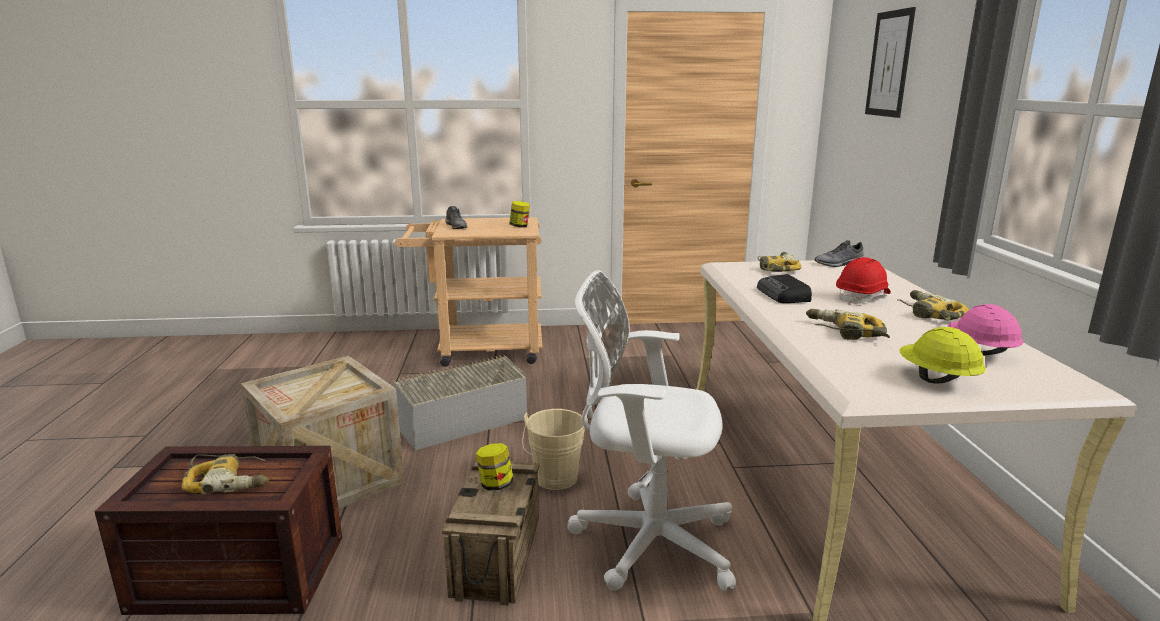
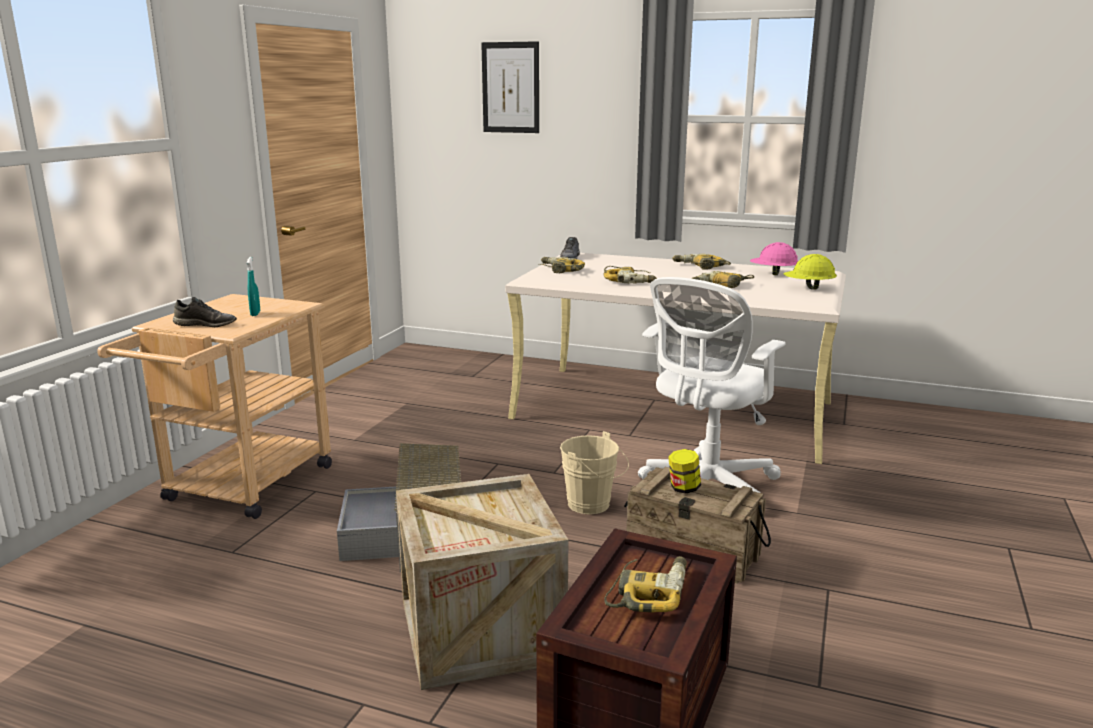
camera: 65 degrees left, 0 degrees up
jar [509,201,530,227] -> none
radio [757,274,812,303] -> power drill [604,266,657,283]
red hard hat [836,257,891,305] -> none
none -> turquoise spray bottle [247,257,260,316]

